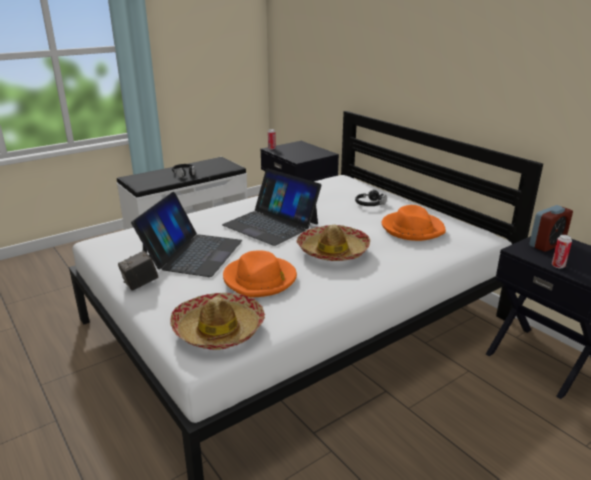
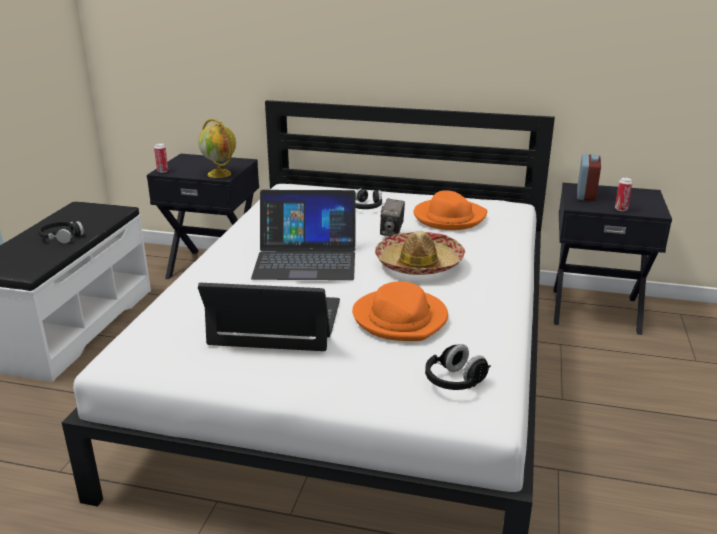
camera: 40 degrees left, 0 degrees up
camera [118,251,158,291] -> camera moved to [380,198,405,236]
laptop [131,192,242,277] -> laptop turned 60 degrees counterclockwise [198,283,340,351]
hat [170,293,265,350] -> black headphones [425,344,491,390]
none -> globe [198,119,236,178]

